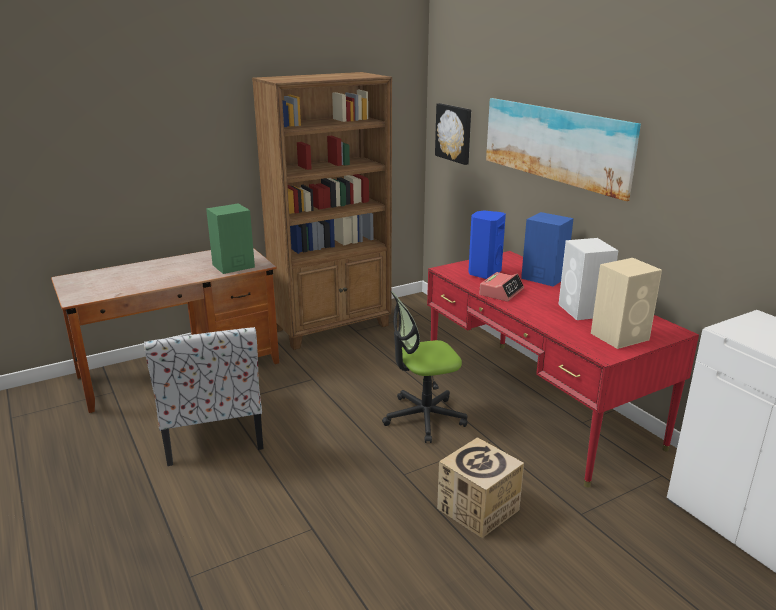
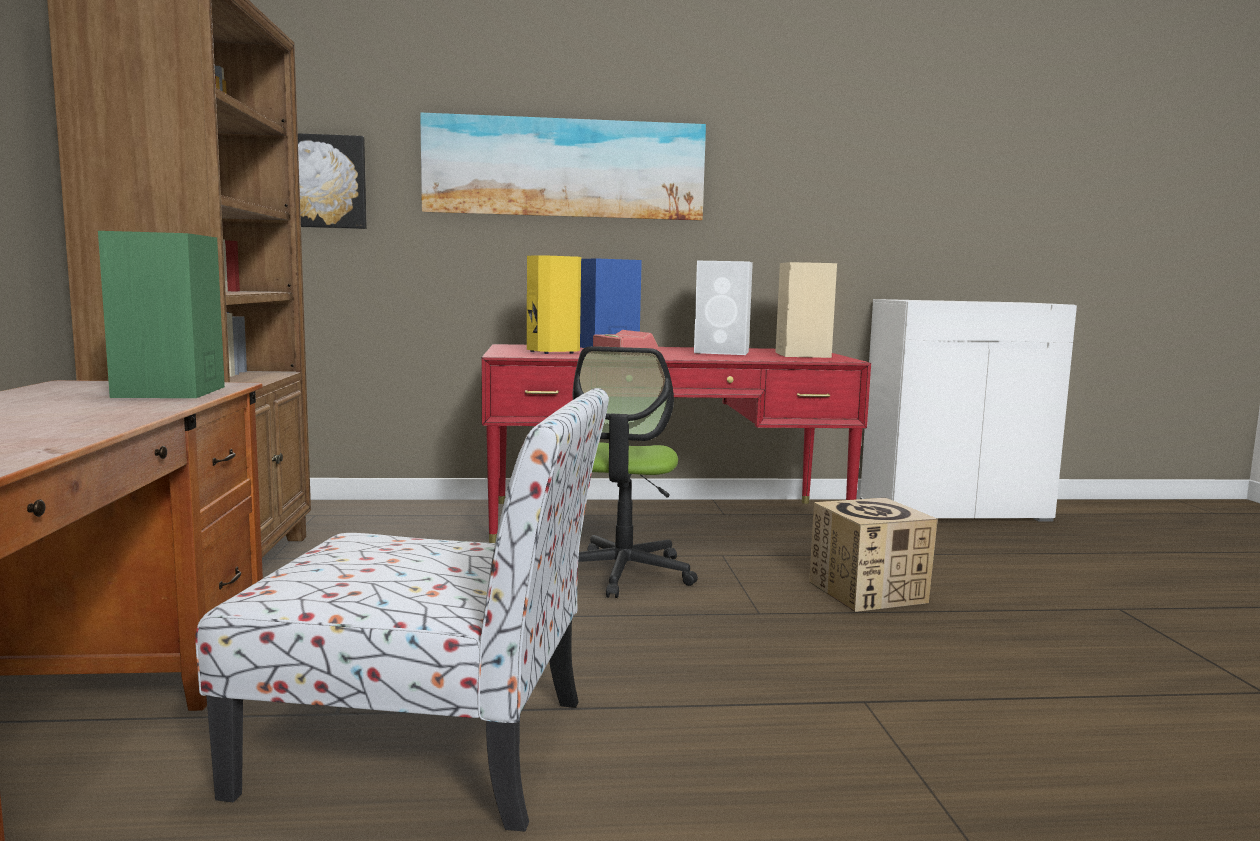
camera: 65 degrees left, 15 degrees down
blue speaker [468,210,506,279] -> yellow speaker [527,255,581,354]

